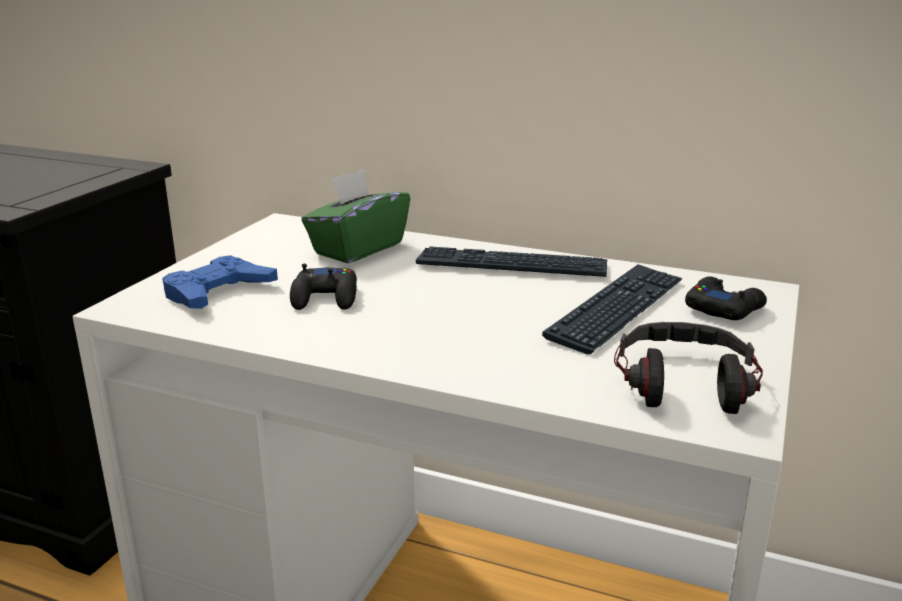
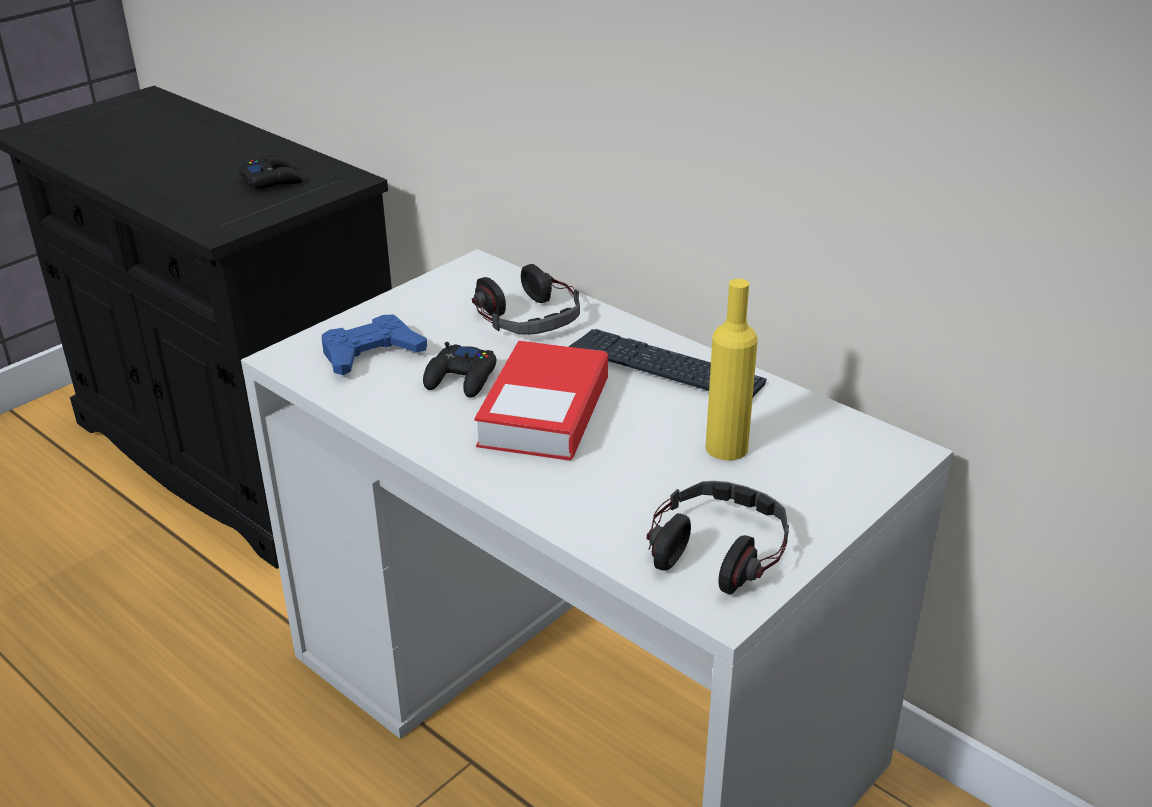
camera: 20 degrees right, 10 degrees up
green tissue box [301,169,410,263] -> headphones [472,264,580,335]
keyboard [542,264,683,355] -> yellow bottle [706,279,758,461]
black game controller [685,277,767,320] -> black game controller moved to [239,155,303,189]
none -> book [474,341,608,461]

